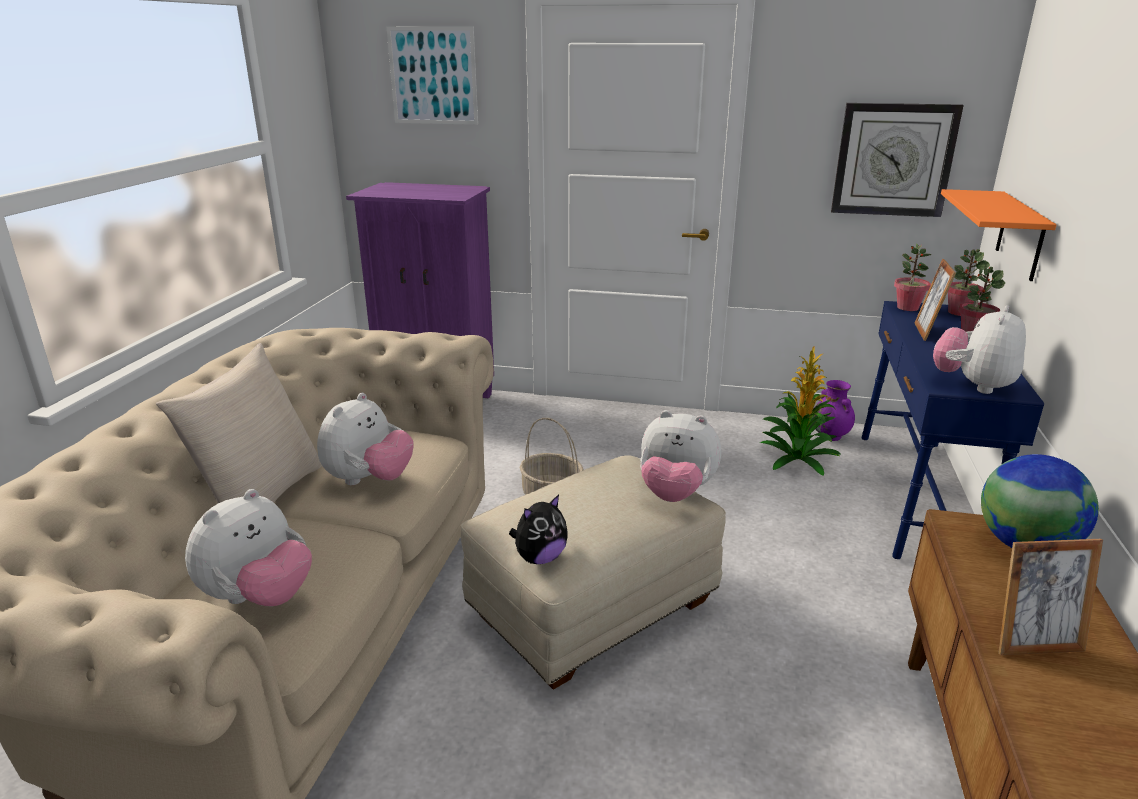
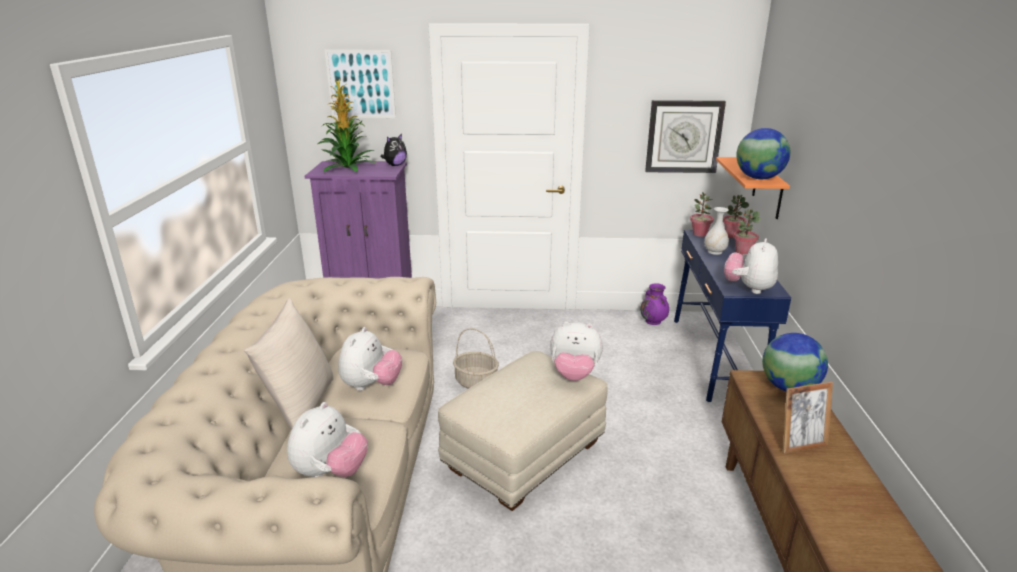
camera: 10 degrees left, 0 degrees up
plush toy [509,495,568,564] -> plush toy moved to [381,134,407,166]
potted plant [760,346,841,476] -> potted plant moved to [318,79,377,172]
picture frame [914,259,956,341] -> white vase [704,207,729,255]
none -> globe [736,128,790,179]

